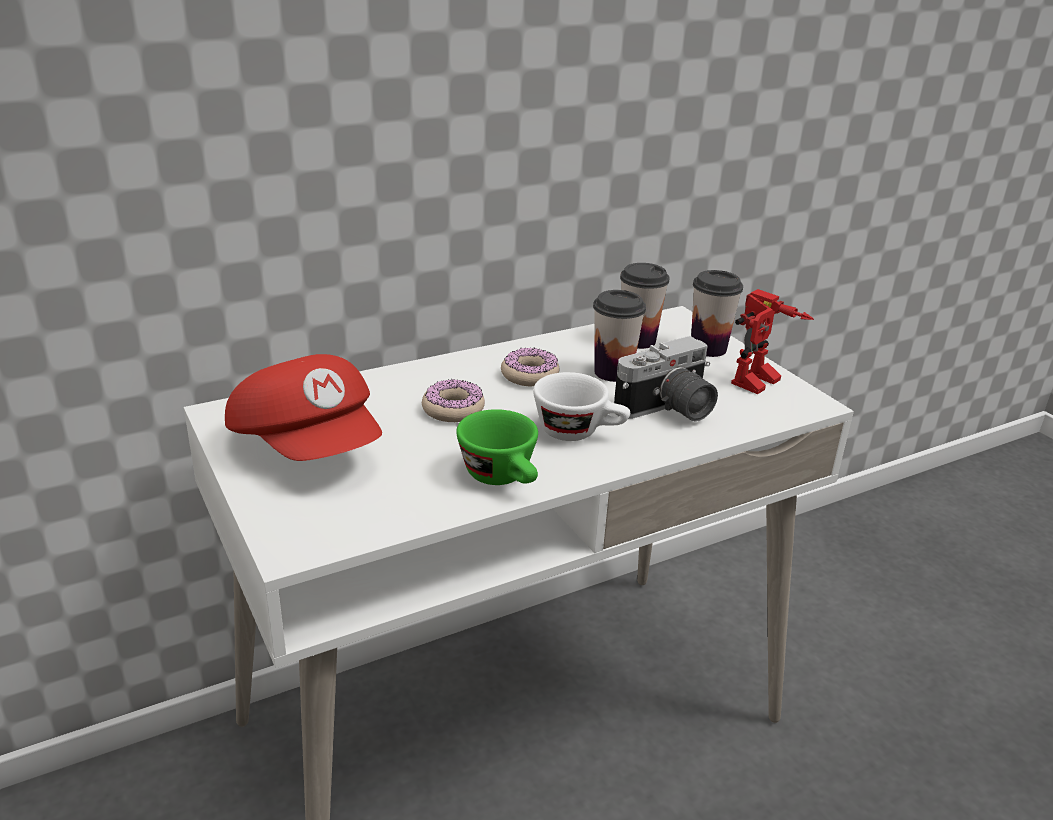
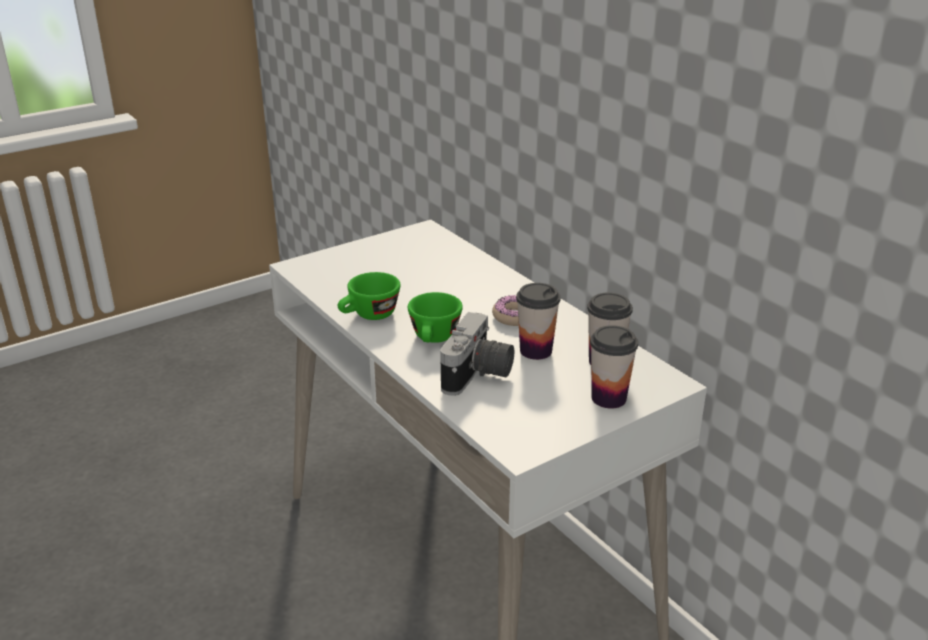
camera: 85 degrees right, 0 degrees up
red cap [225,354,382,461] -> none
donut [422,379,485,422] -> none
white cup [533,372,630,441] -> green cup [408,292,463,343]
camera [614,336,718,421] -> camera turned 120 degrees counterclockwise [440,312,514,396]
toy robot [731,289,814,394] -> none

